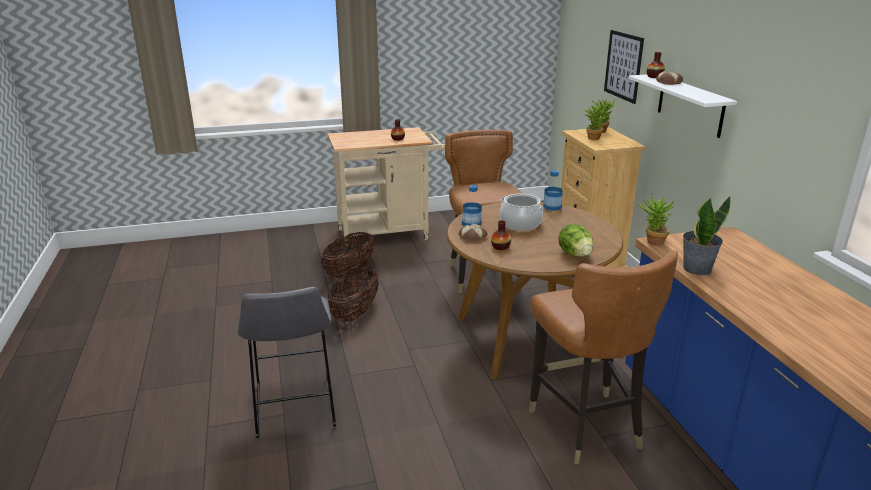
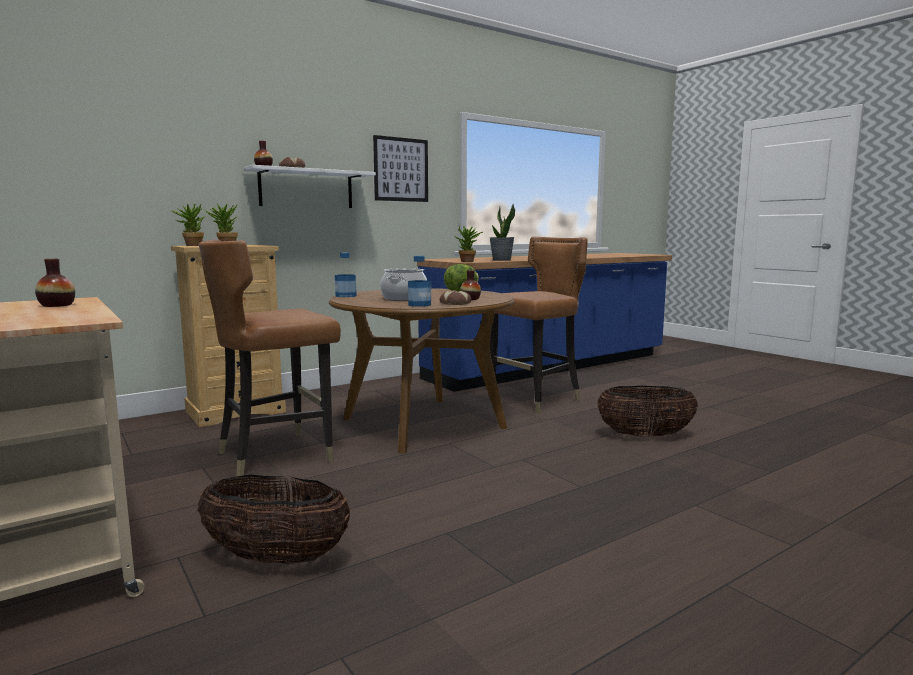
camera: 110 degrees left, 15 degrees down
grey stool [238,287,336,438] -> none
basket [328,266,379,322] -> basket moved to [597,386,698,437]
picture [604,30,644,104] -> picture moved to [373,135,428,202]

